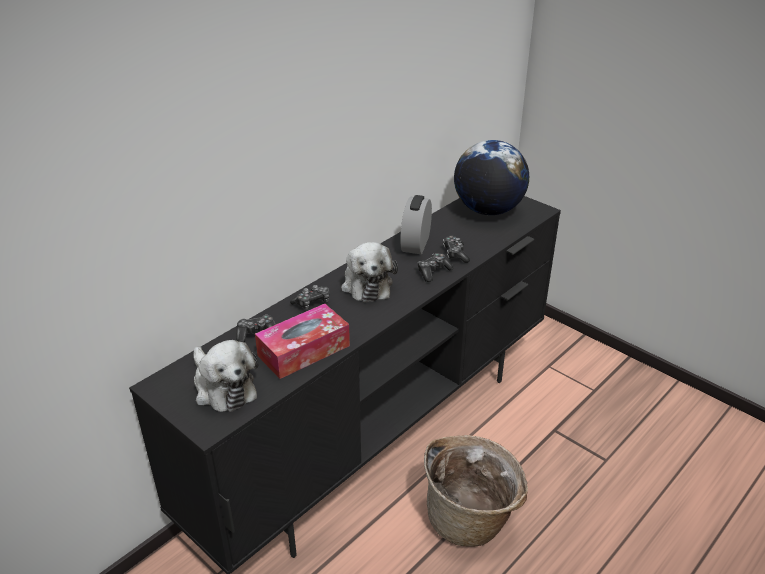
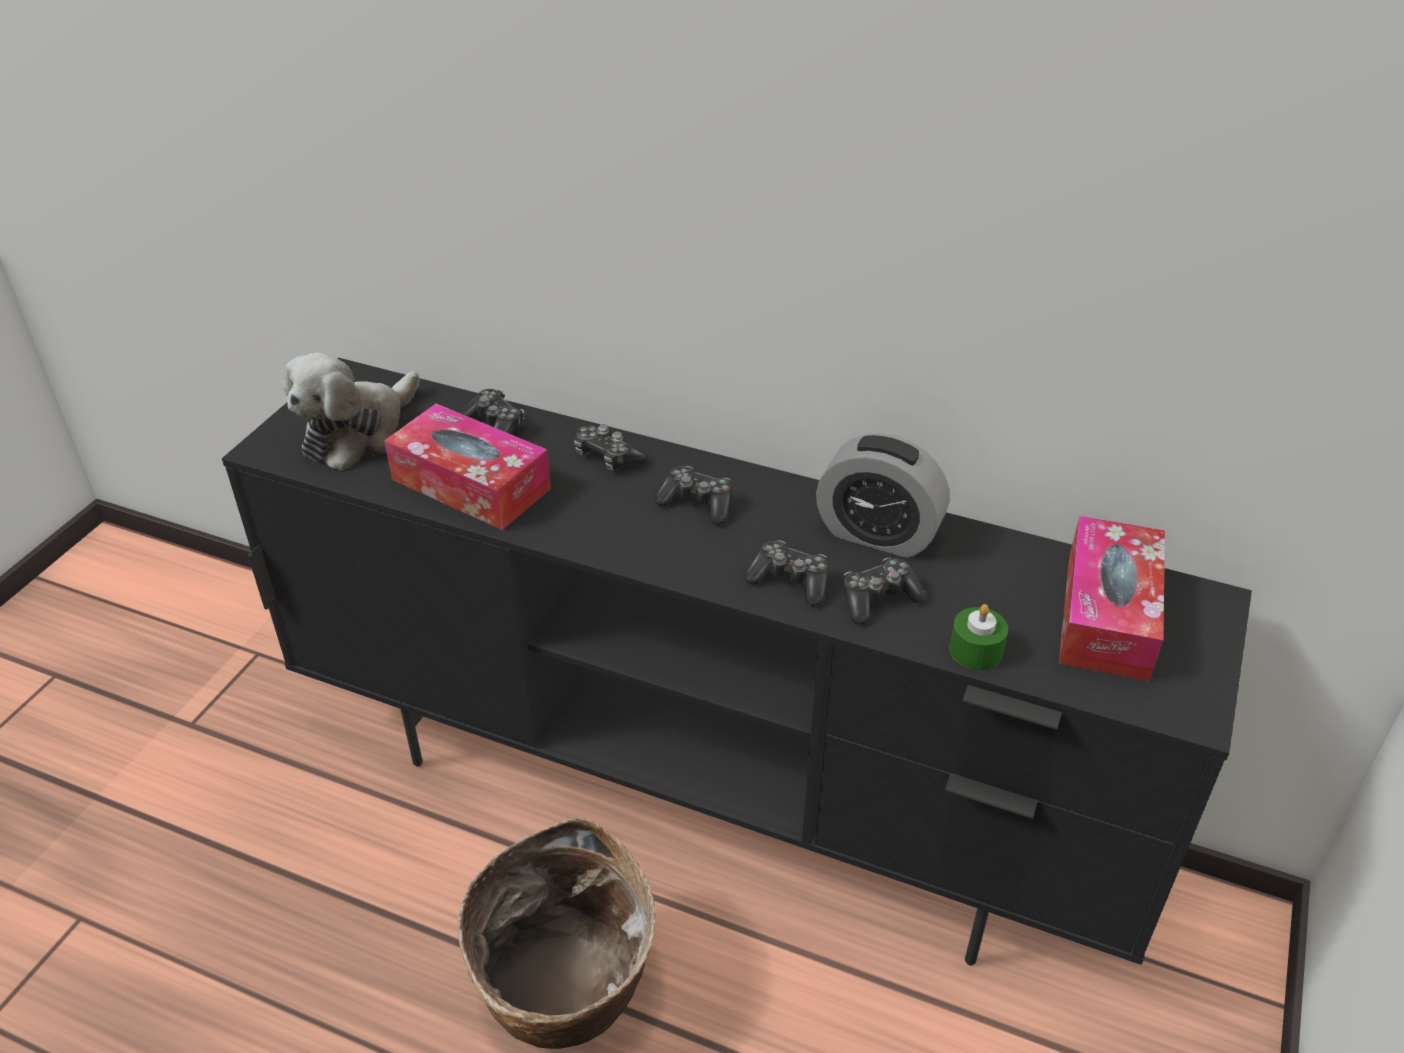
camera: 70 degrees right, 5 degrees up
plush toy [341,242,398,302] -> game controller [655,466,732,524]
alarm clock [400,195,432,254] -> alarm clock turned 150 degrees counterclockwise [816,433,949,558]
globe [454,140,529,215] -> tissue box [1059,516,1165,681]
none -> green candle [950,604,1008,670]

